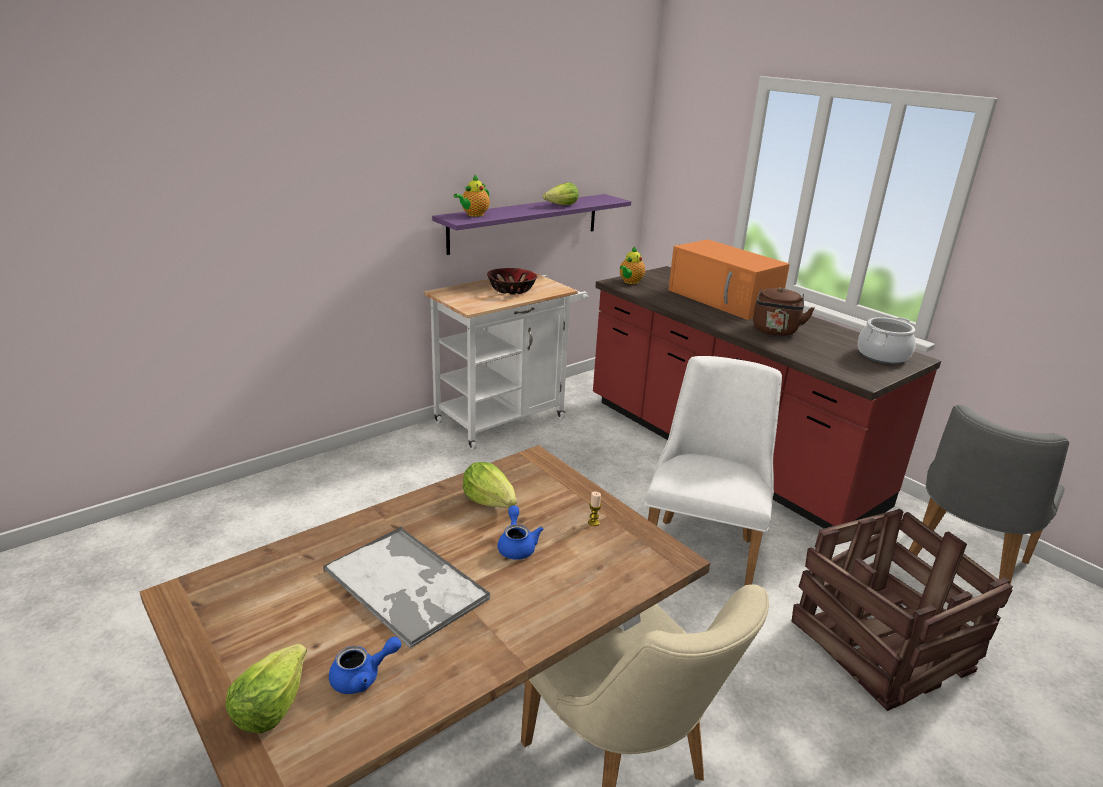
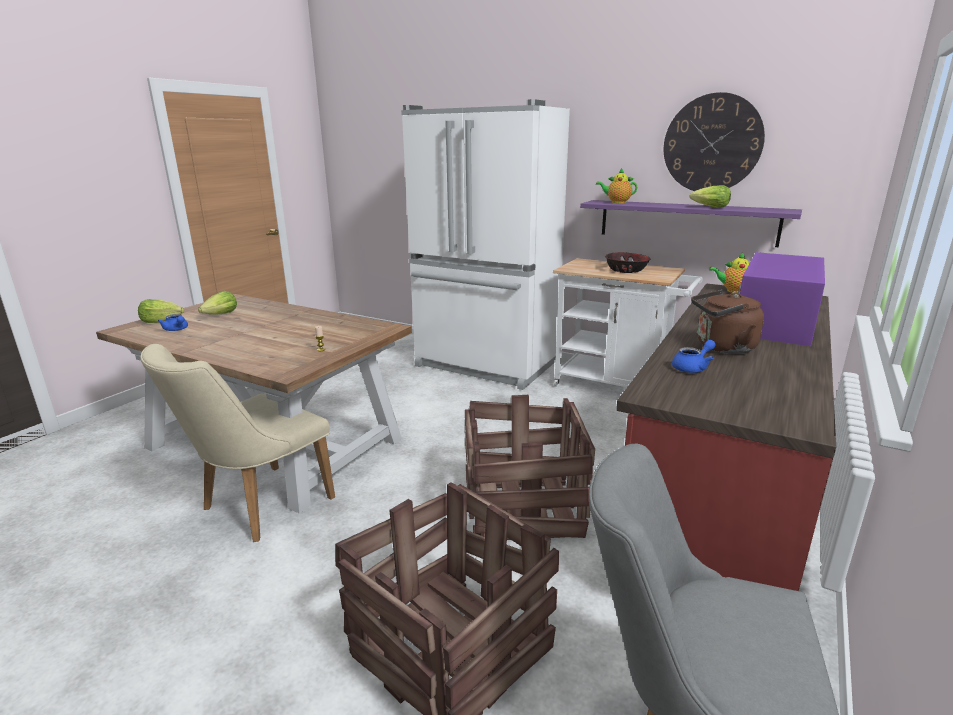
camera: 70 degrees right, 5 degrees down
tray [323,526,490,649] -> none
lettuce [463,462,517,508] -> lettuce moved to [198,291,237,315]
blue teapot [498,505,544,560] -> blue teapot moved to [672,340,715,373]
white chair [645,356,782,586] -> crate [465,395,595,540]
orange microwave [668,239,790,320] -> purple microwave [738,252,825,346]
cooking pot [858,317,916,364] -> none
none -> white fridge [401,99,570,390]
none -> wall clock [664,92,765,191]

